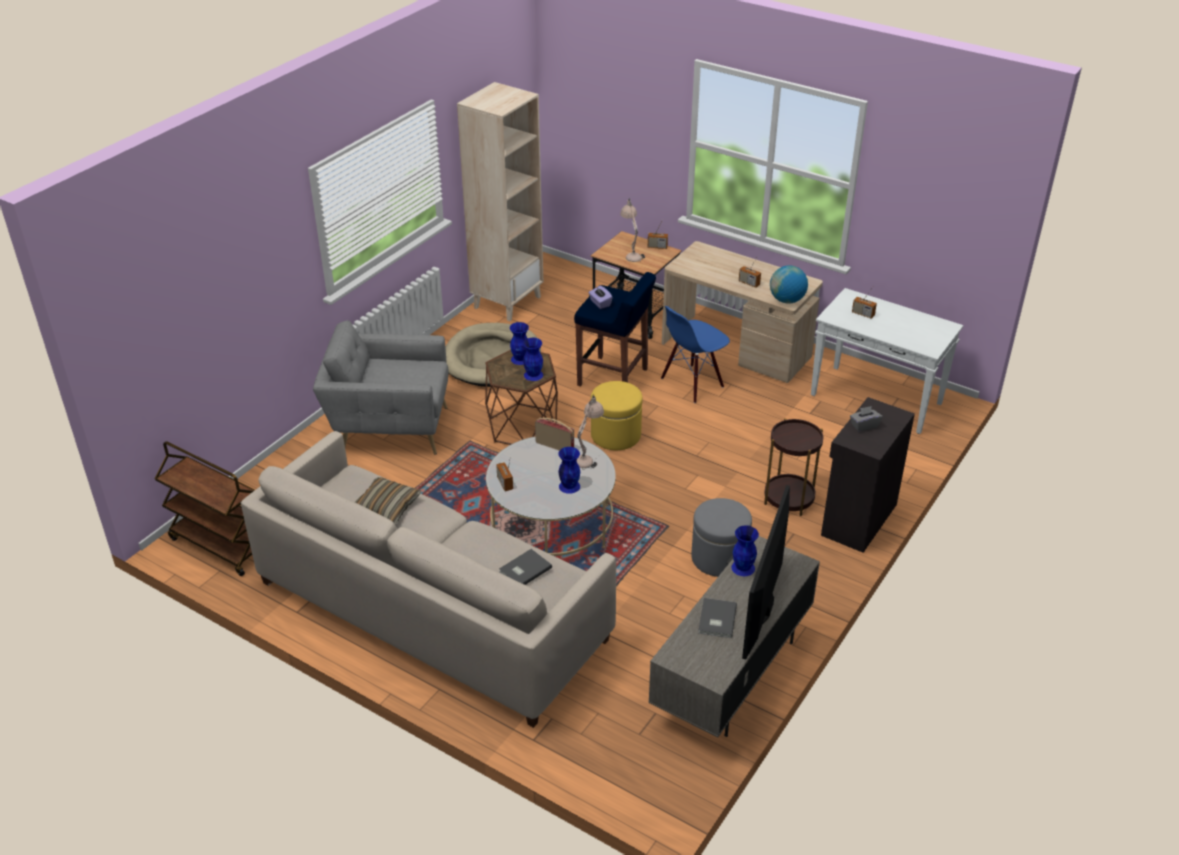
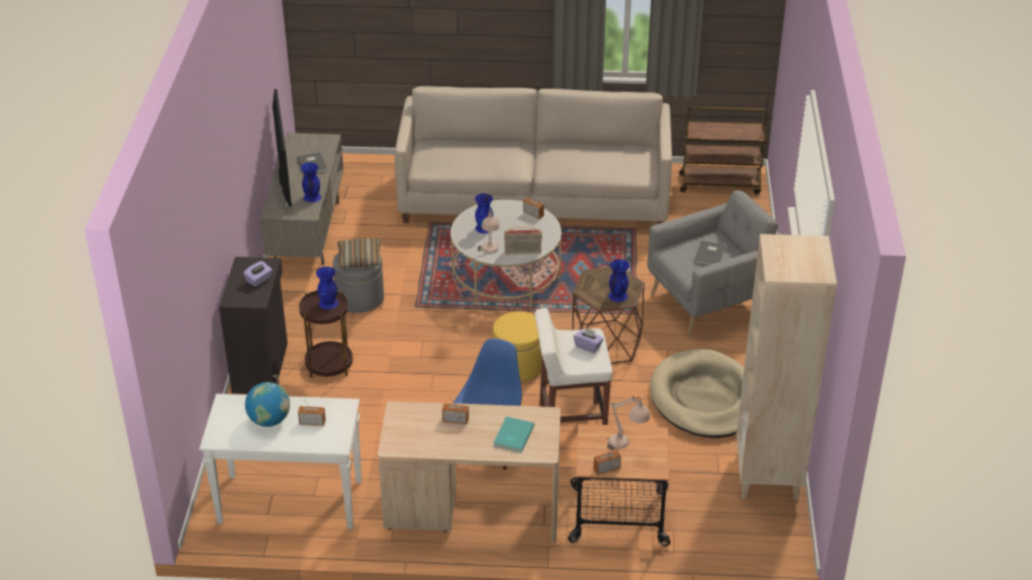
camera: 150 degrees right, 0 degrees up
pillow [355,477,421,524] -> pillow moved to [337,238,382,268]
grey book [499,549,552,585] -> grey book moved to [694,241,726,265]
blue vase [523,338,543,381] -> blue vase moved to [316,266,338,309]
blue stool [574,272,656,386] -> white stool [535,308,613,425]
globe [770,265,808,304] -> globe moved to [245,382,290,427]
grey tissue box [850,406,882,432] -> purple tissue box [243,261,272,287]
none -> turquoise book [493,417,535,453]

